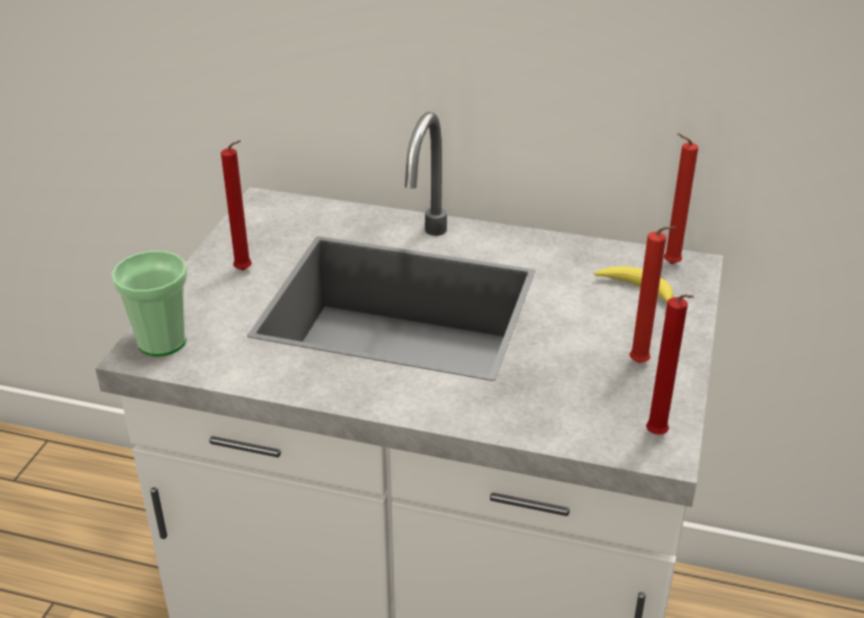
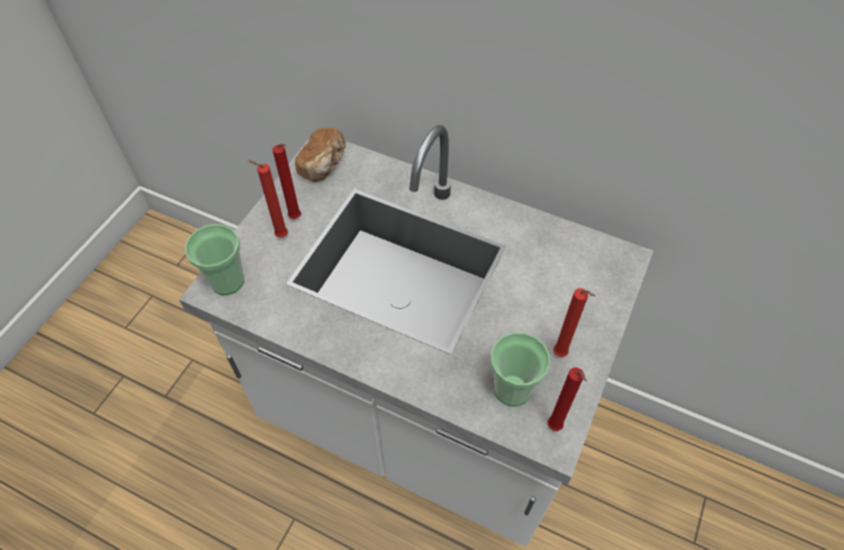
camera: 10 degrees right, 20 degrees up
banana [594,266,673,302] -> none
red candle [664,133,698,264] -> red candle moved to [248,160,288,238]
none -> bread [295,128,346,182]
none -> cup [490,332,551,406]

